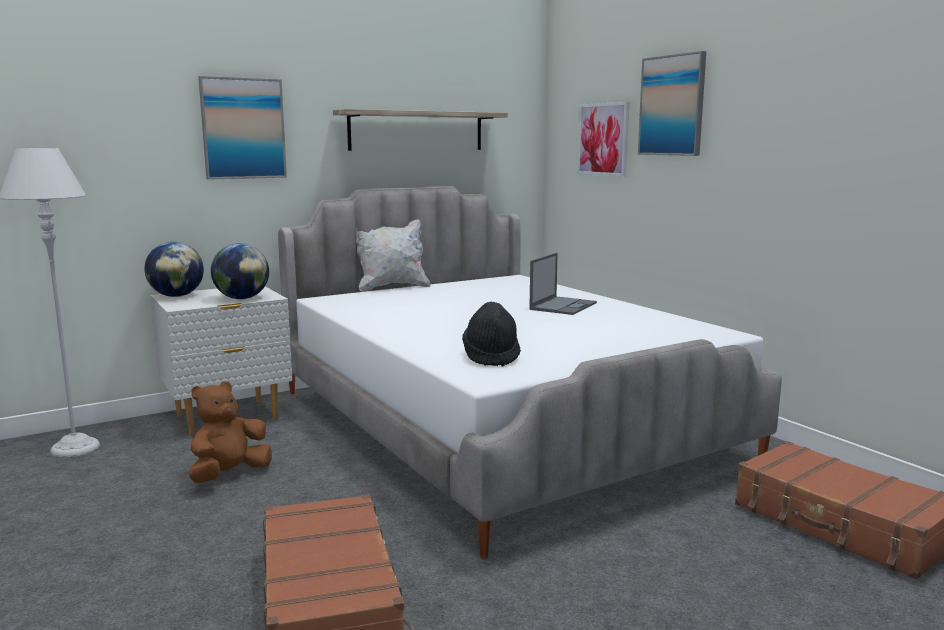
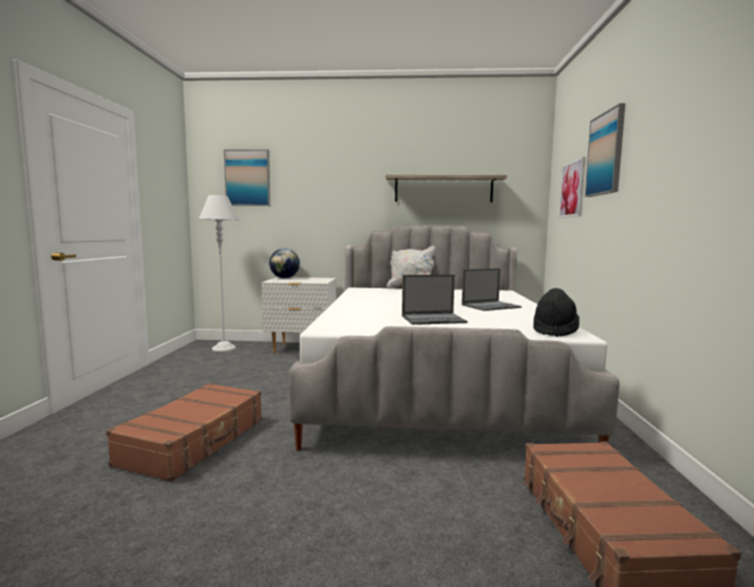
camera: 35 degrees right, 5 degrees down
brown plush toy [189,381,272,483] -> none
picture [198,76,287,180] -> picture moved to [224,149,270,206]
globe [211,243,269,299] -> none
black hat [462,302,521,366] -> black hat moved to [533,288,579,337]
none -> laptop [402,275,468,325]

